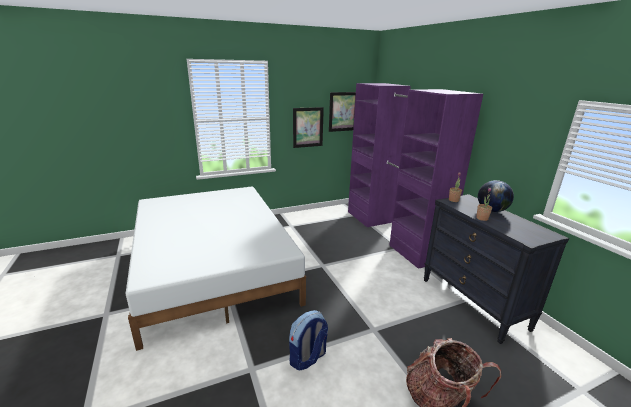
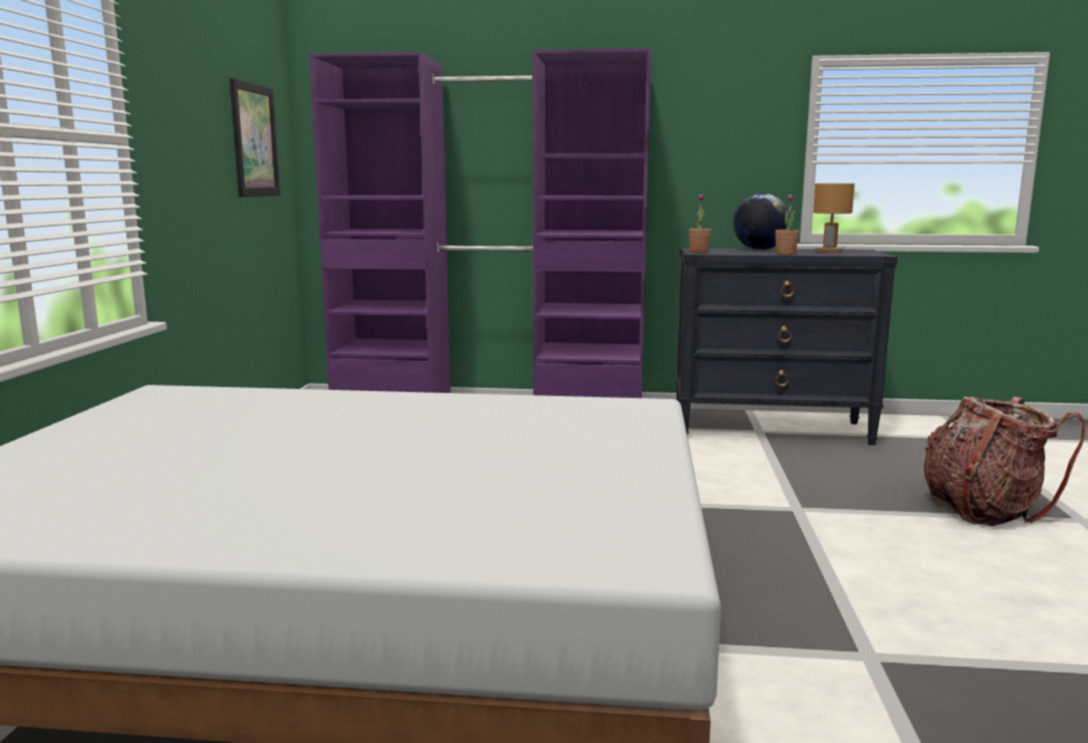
camera: 60 degrees left, 10 degrees down
backpack [289,310,328,371] -> none
picture [293,107,324,148] -> none
none -> brown table lamp [813,183,855,253]

